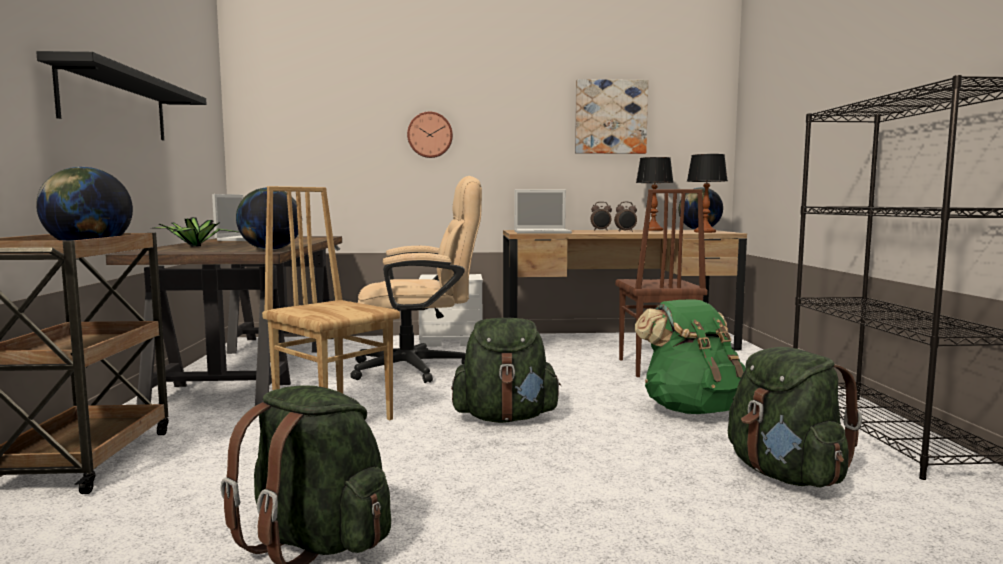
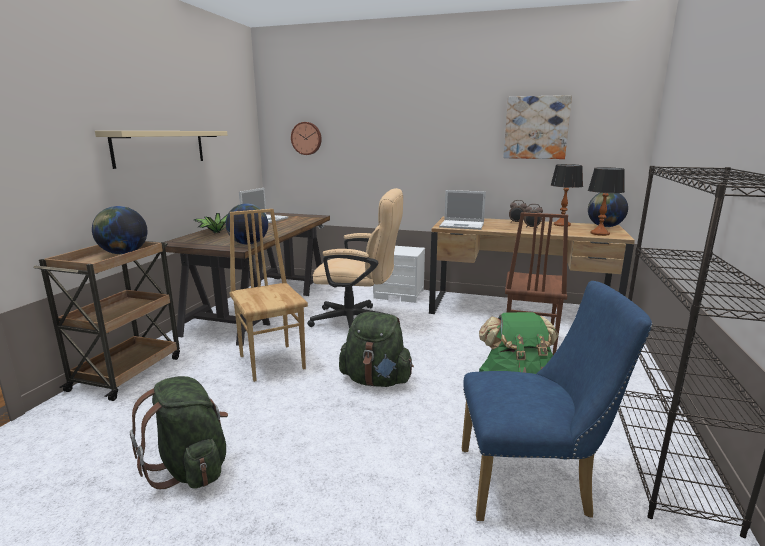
camera: 20 degrees right, 10 degrees up
black shelf [36,51,207,140] -> beige shelf [95,131,228,169]
wall clock [407,112,453,158] -> wall clock moved to [291,122,322,155]
green backpack [728,347,862,487] -> blue chair [462,281,652,521]

